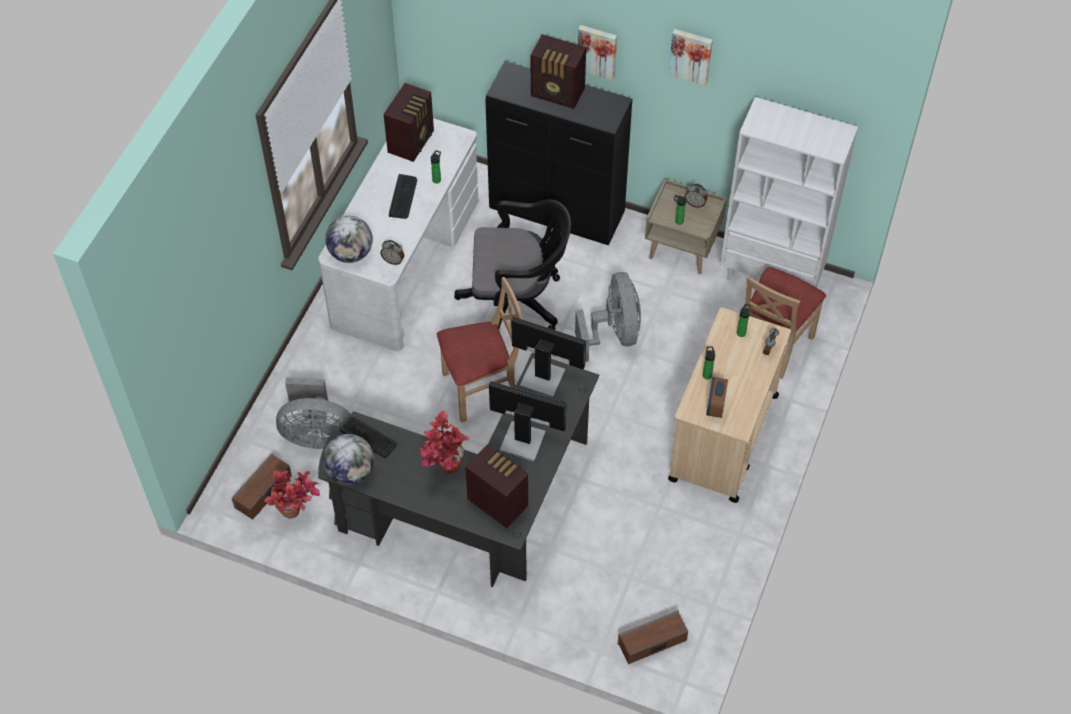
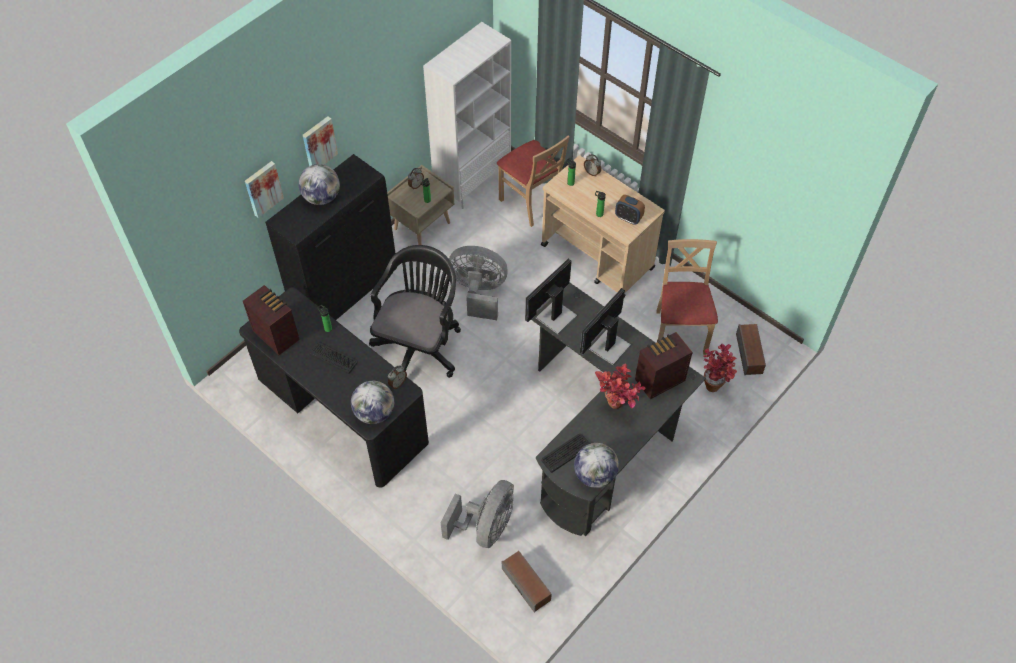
camera: 70 degrees left, 0 degrees up
potted plant [264,470,320,519] -> potted plant moved to [703,344,737,392]
white desk [318,118,478,351] -> black desk [239,287,429,488]
beige chair [437,277,523,423] -> beige chair moved to [656,239,718,355]
radio [531,34,586,109] -> globe [299,164,340,205]
picture [668,29,713,86] -> picture moved to [245,161,284,218]

